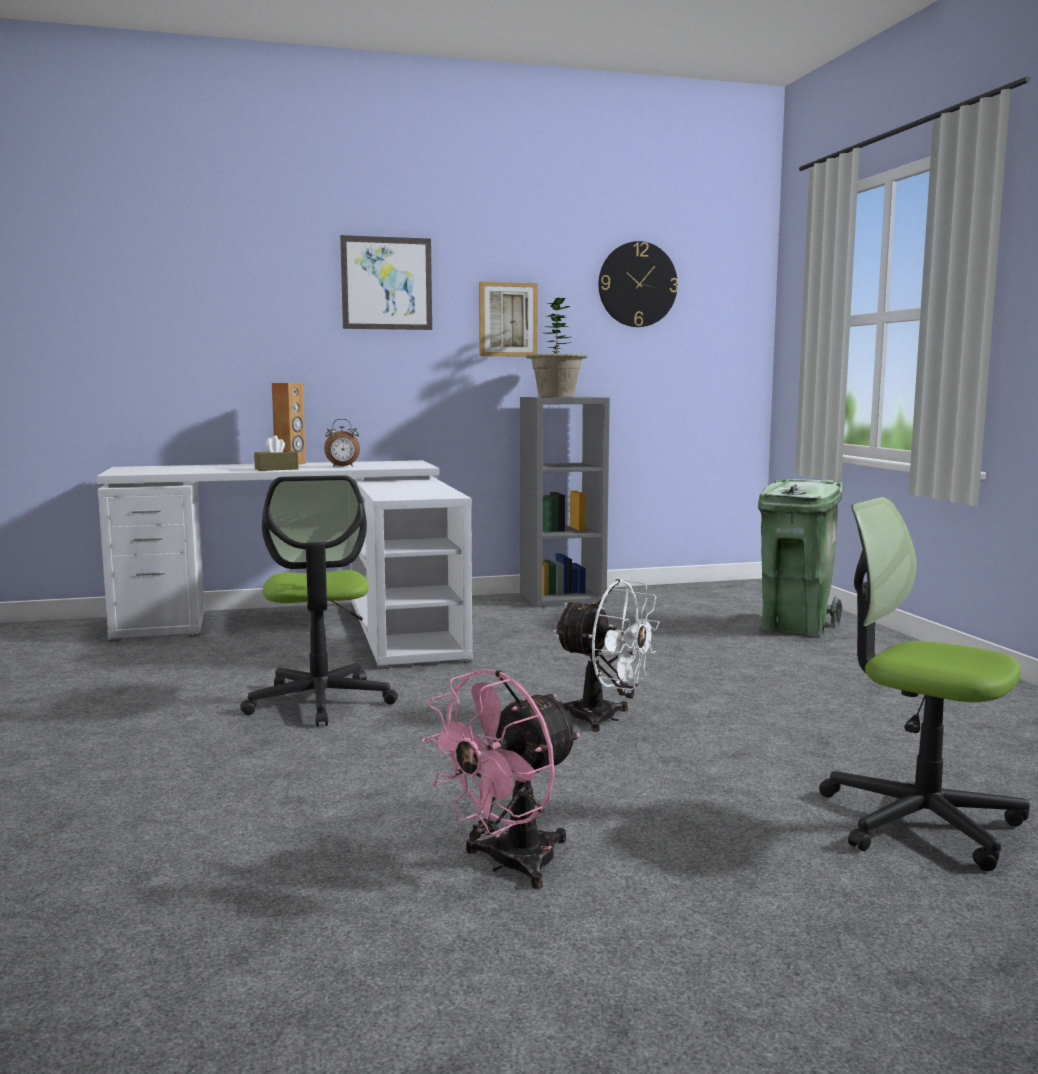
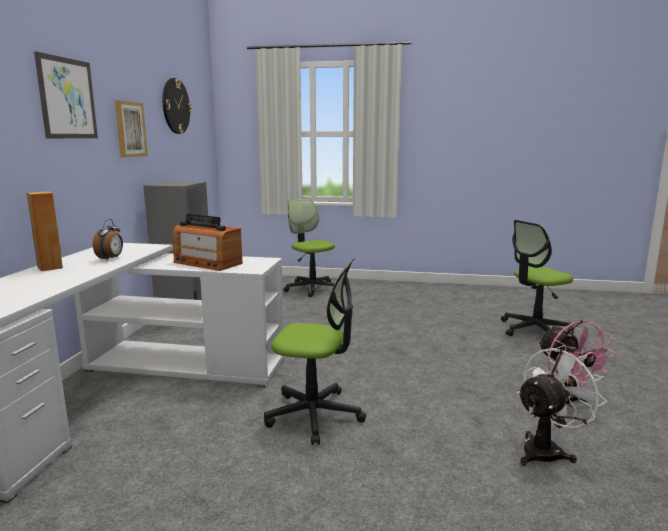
camera: 65 degrees left, 5 degrees up
brown tissue box [254,435,299,471] -> none
potted plant [526,298,588,397] -> none
white fan [554,579,660,732] -> white fan moved to [517,345,607,466]
green trash can [758,479,844,637] -> office chair [284,199,335,297]
none -> radio [173,214,243,271]

